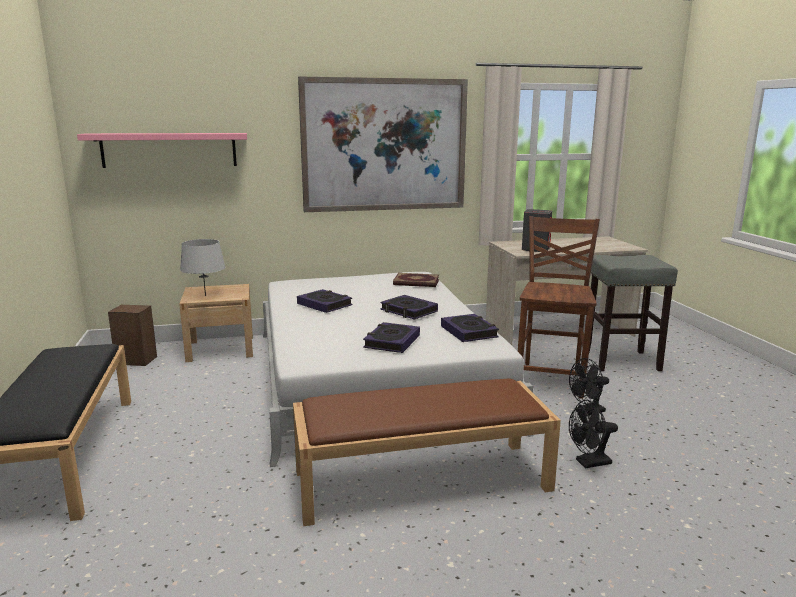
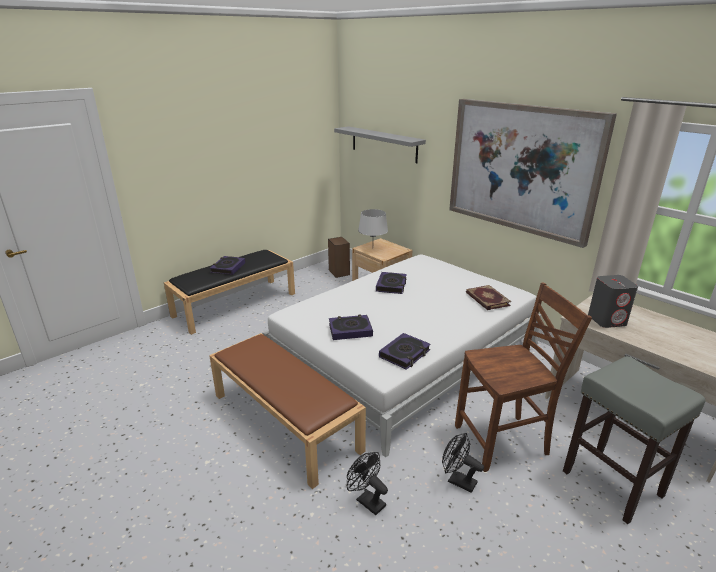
camera: 60 degrees right, 10 degrees up
pink shelf [77,133,247,168] -> grey shelf [334,126,426,163]
book [380,295,438,320] -> book moved to [210,256,246,275]

